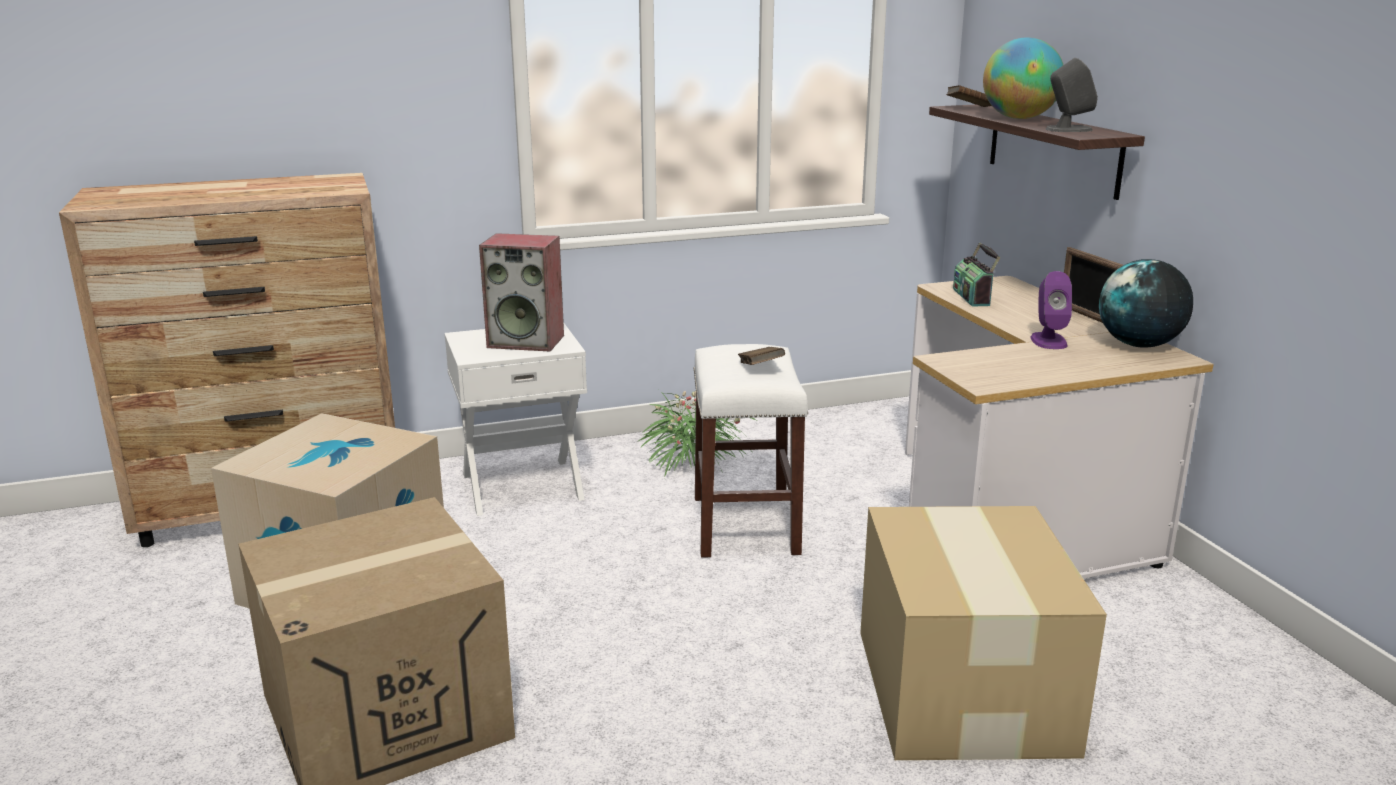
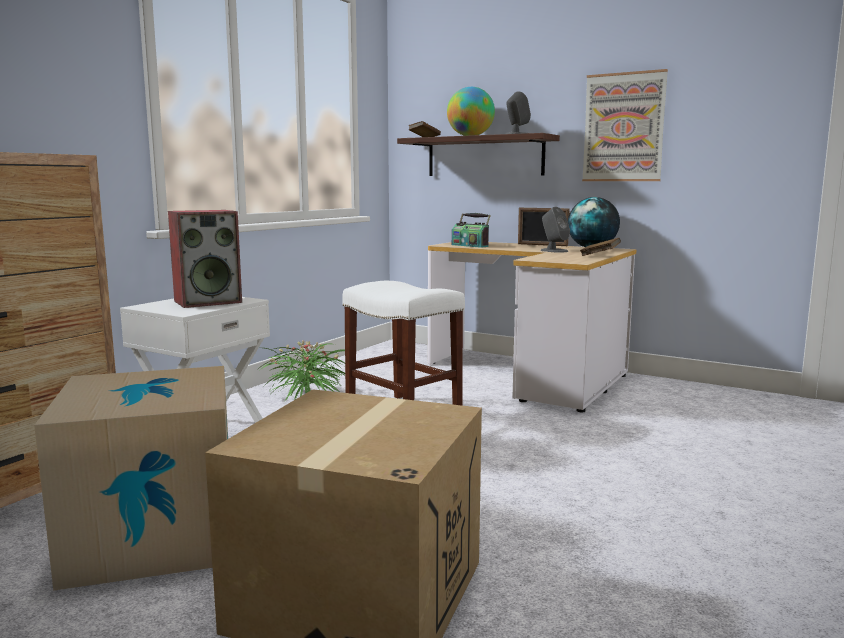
camera: 40 degrees left, 10 degrees down
brown book [738,347,785,365] -> brown book moved to [580,238,621,256]
cardboard box [860,506,1107,760] -> none
purple speaker [1031,271,1072,349] -> grey speaker [540,207,570,253]
none -> picture [582,69,668,181]

